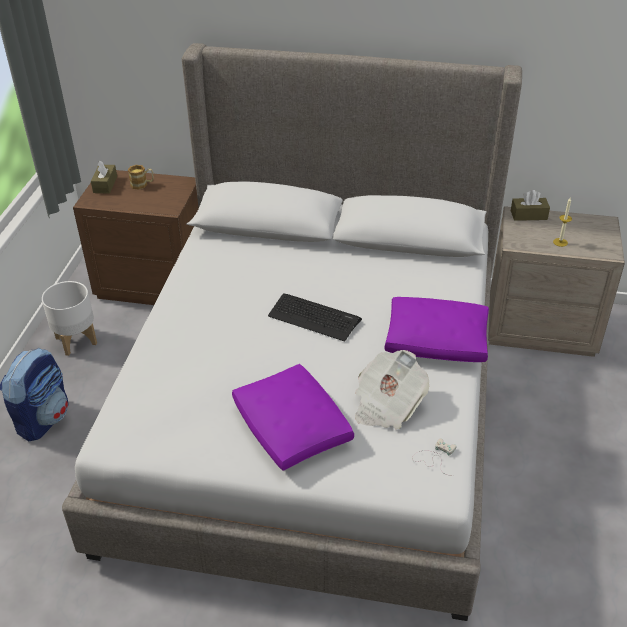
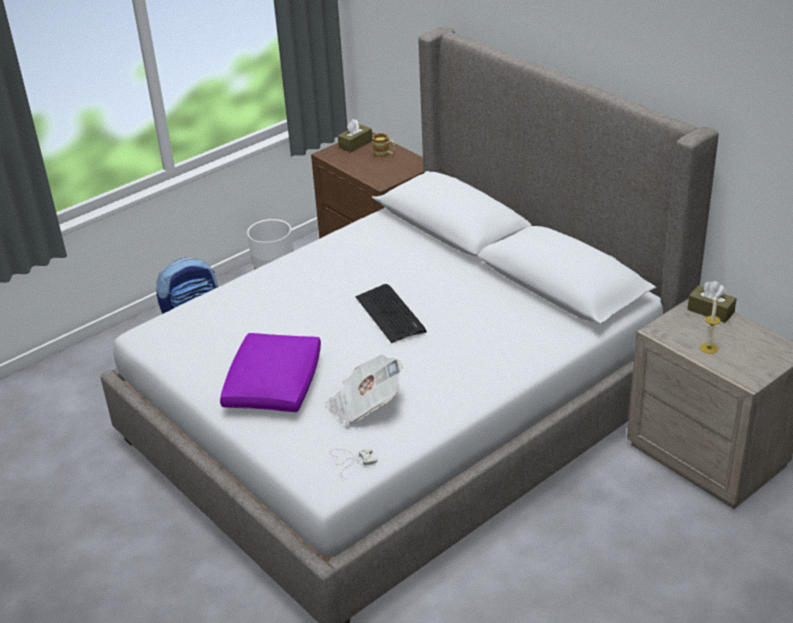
camera: 40 degrees right, 5 degrees down
purple pillow [384,297,489,362] -> none

